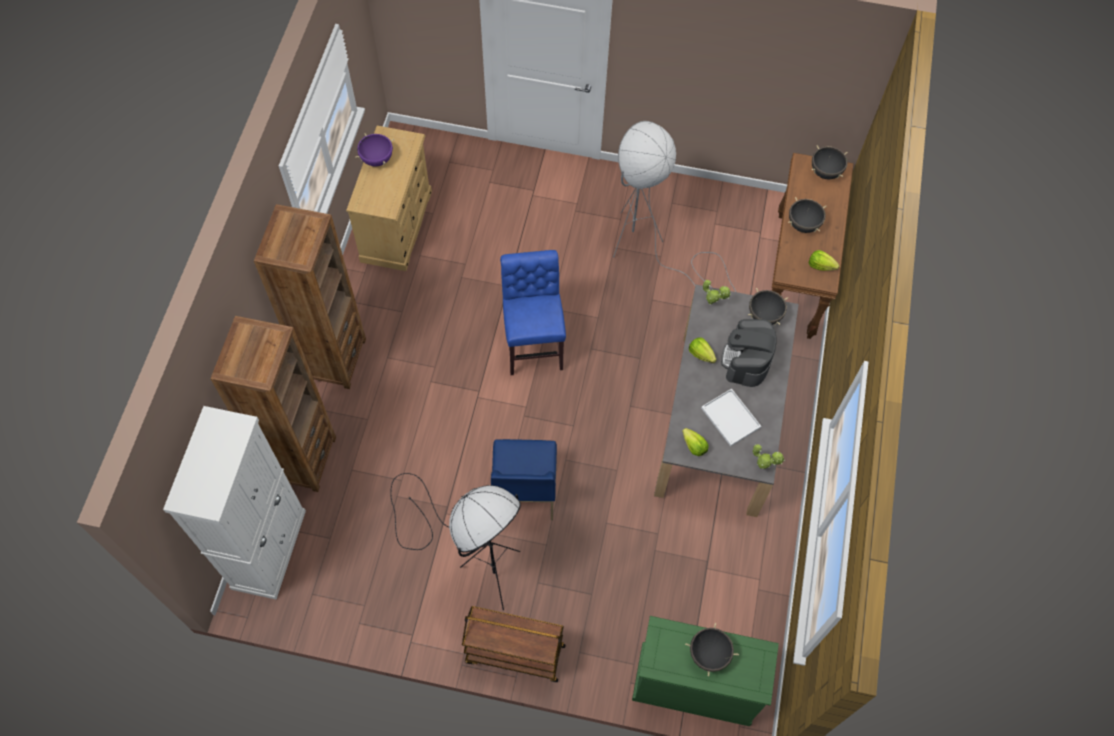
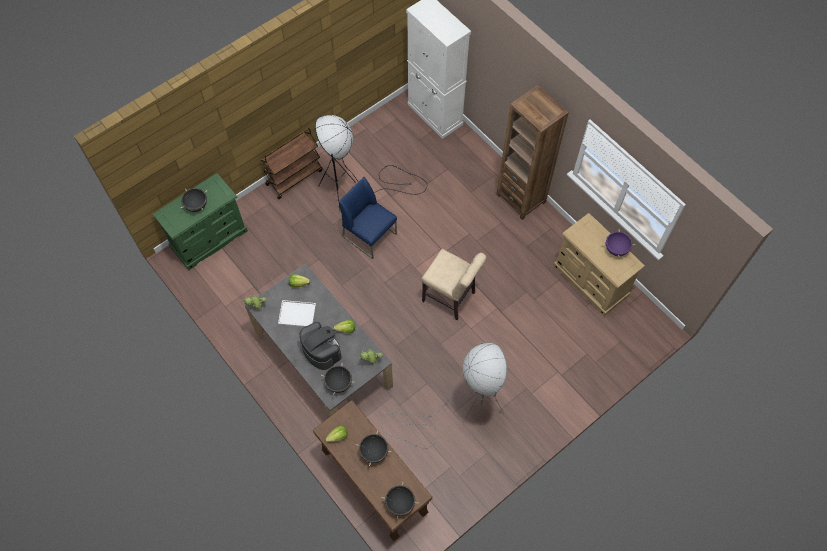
camera: 130 degrees right, 0 degrees up
brown bookcase [211,316,336,492] -> none
blue chair [500,250,566,375] -> beige chair [422,249,487,320]

